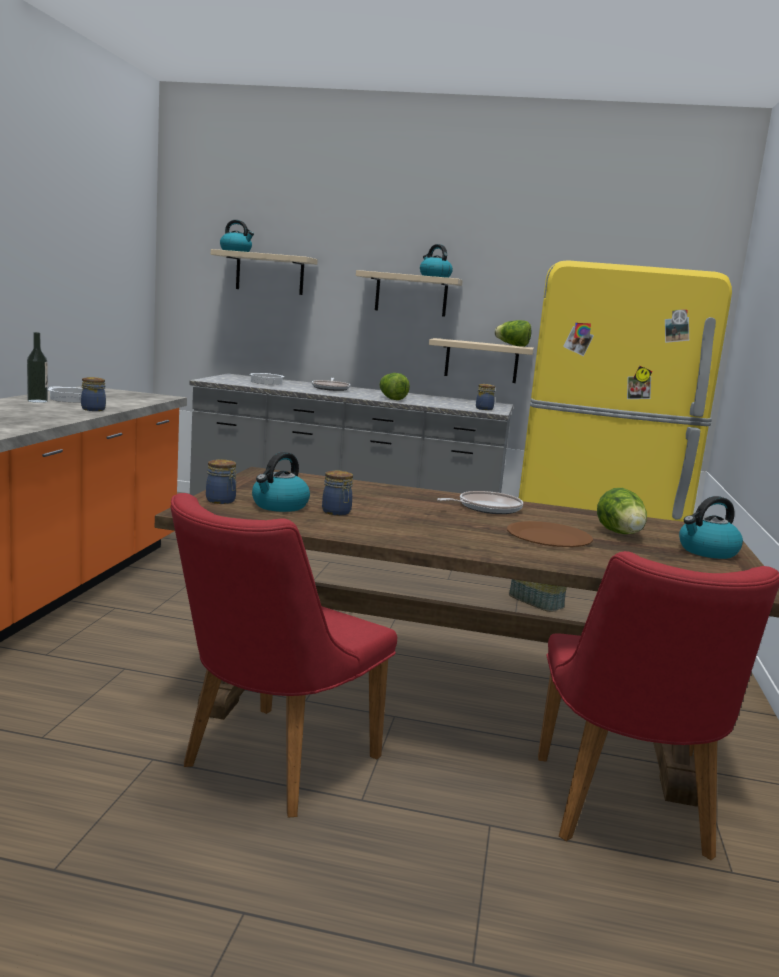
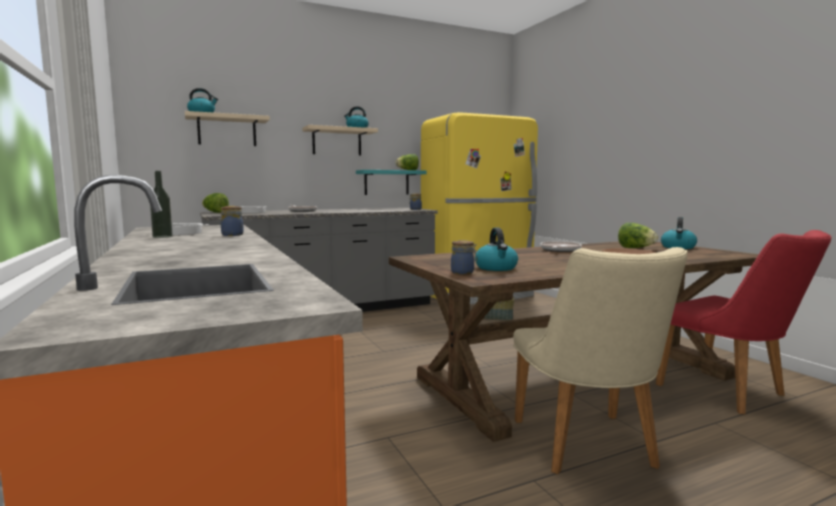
camera: 35 degrees left, 5 degrees down
red chair [171,493,397,818] -> beige chair [513,247,688,474]
jar [322,470,353,515] -> none
lettuce [379,373,410,400] -> lettuce moved to [202,193,229,213]
beige shelf [429,338,534,383] -> turquoise shelf [356,170,426,195]

